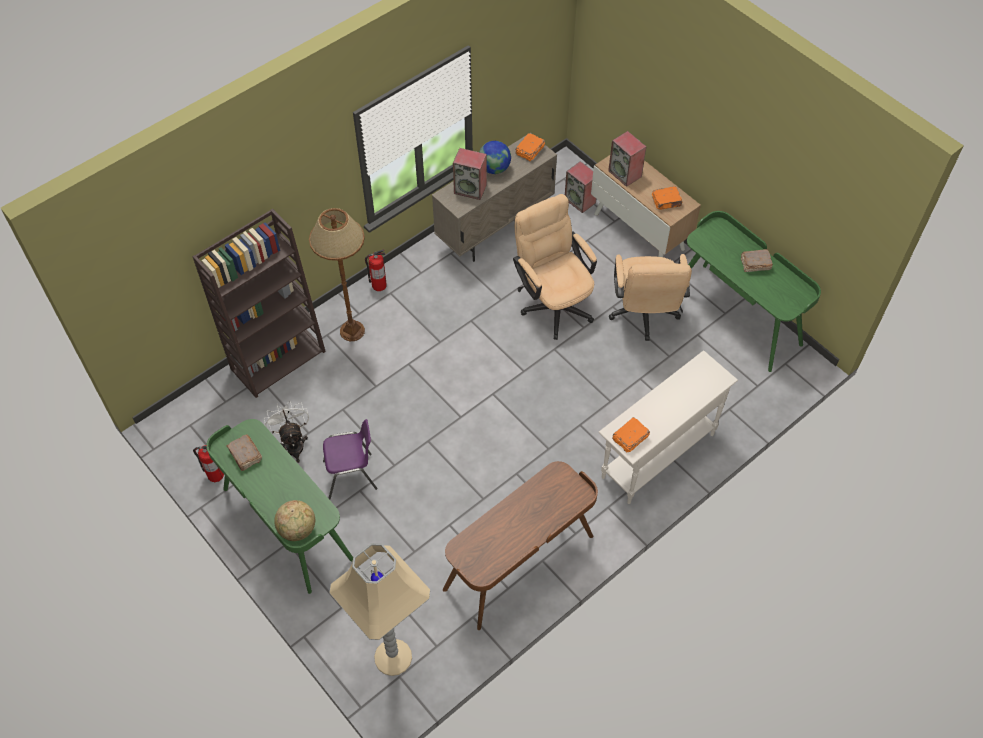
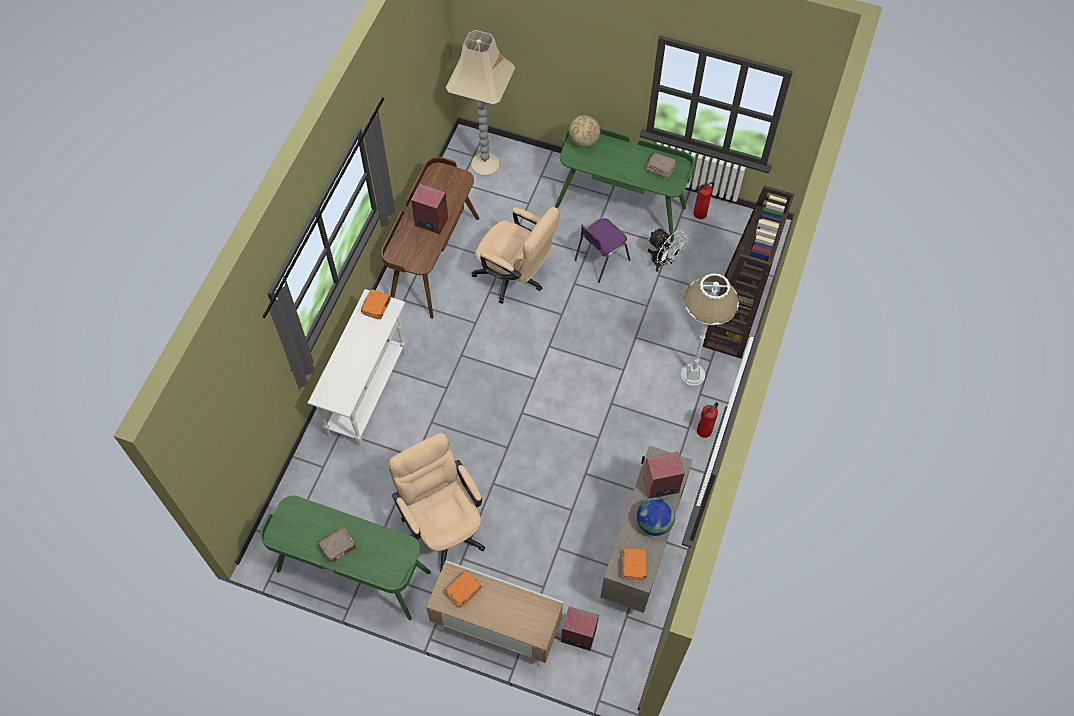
camera: 150 degrees right, 5 degrees up
brown floor lamp [309,208,365,341] -> white floor lamp [680,273,739,386]
beige office chair [513,194,597,340] -> beige office chair moved to [472,207,560,304]
speaker [608,131,646,187] -> speaker moved to [411,184,448,234]

